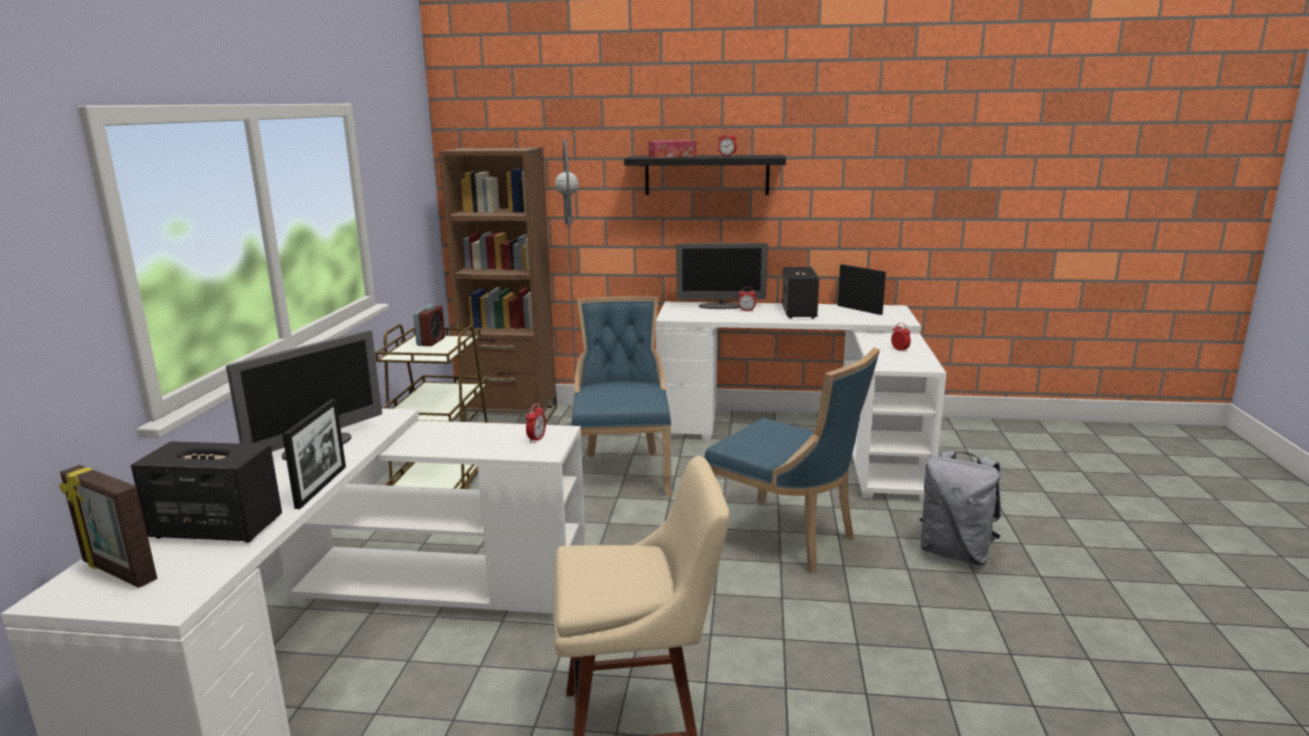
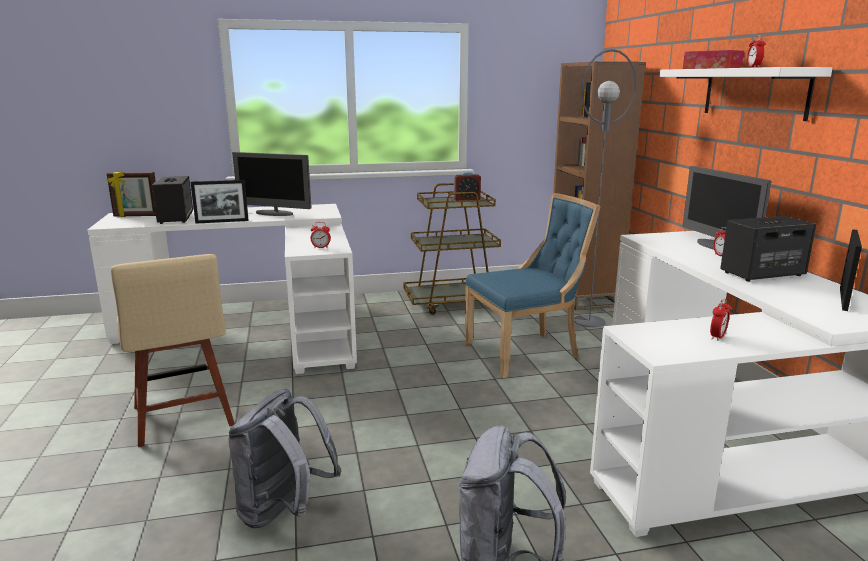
camera: 70 degrees right, 0 degrees up
picture frame [59,465,157,588] -> picture frame turned 105 degrees counterclockwise [107,171,156,217]
black shelf [624,155,786,195] -> white shelf [660,67,833,121]
blue chair [705,348,880,573] -> none
none -> grey backpack [229,389,341,528]

